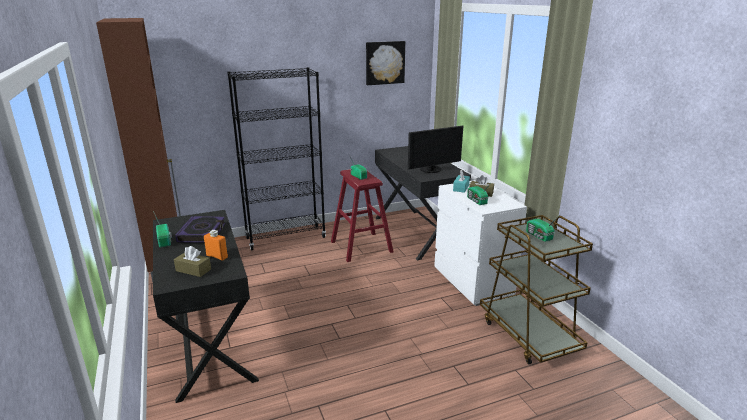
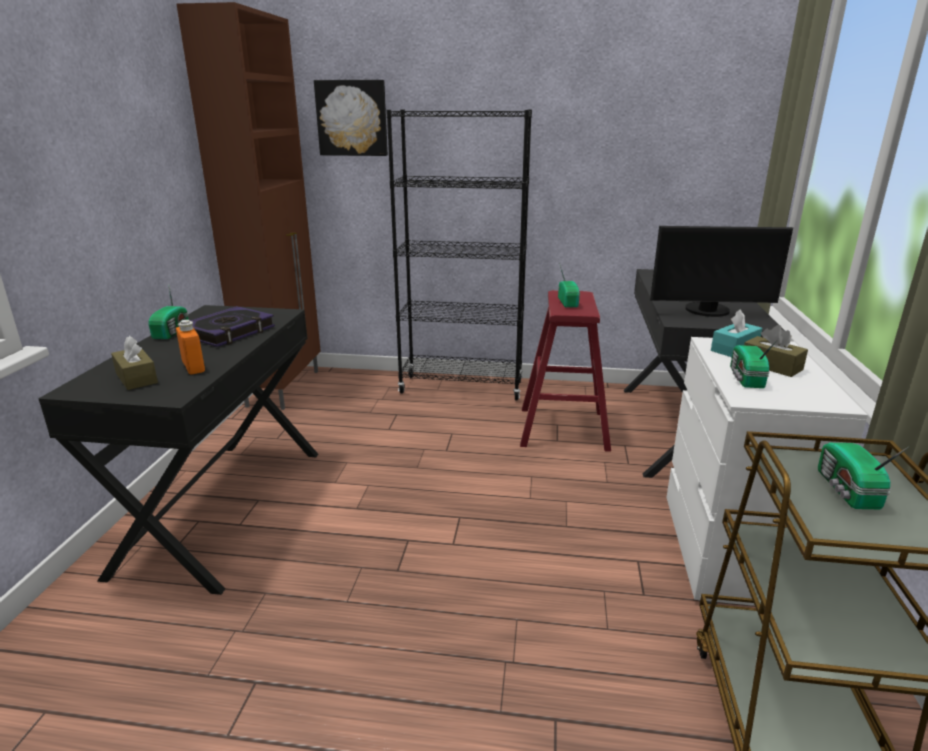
camera: 30 degrees right, 0 degrees up
picture [366,41,405,85] -> picture moved to [314,80,388,156]

